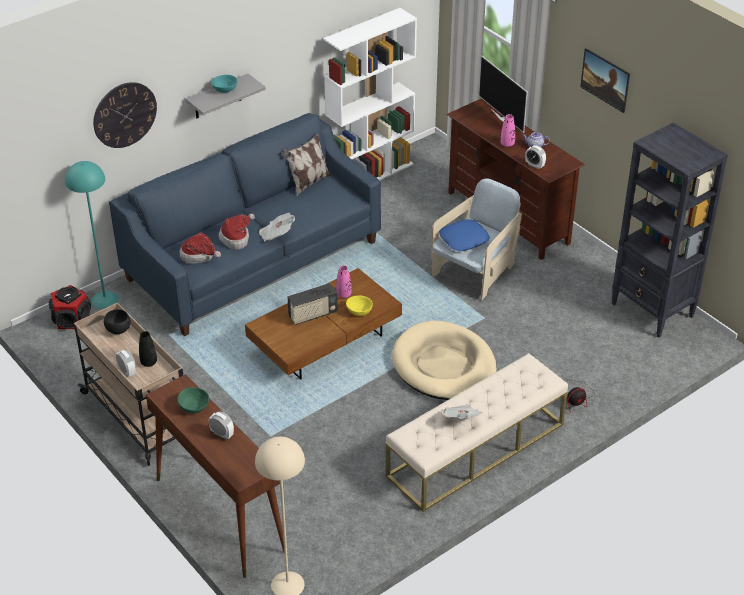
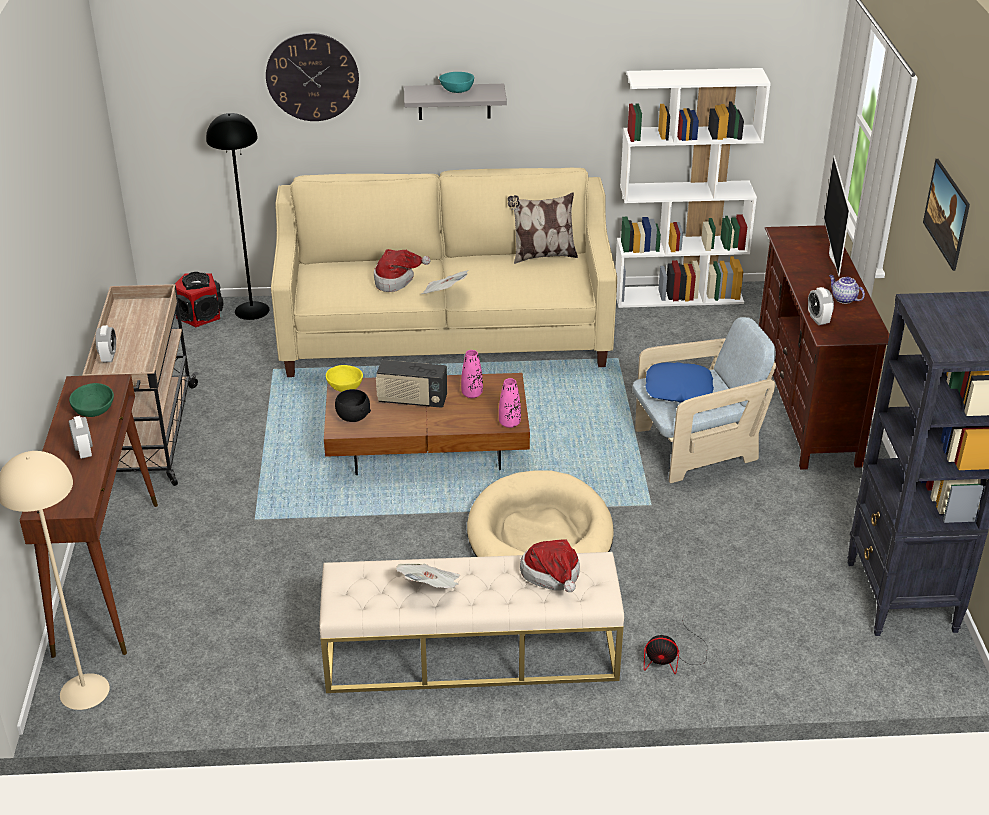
camera: 35 degrees right, 5 degrees down
turquoise floor lamp [65,161,119,309] -> black floor lamp [206,113,270,320]
black bowl [104,309,131,334] -> black bowl moved to [335,389,371,422]
blue sofa [109,113,381,336] -> beige sofa [271,168,617,377]
black vase [139,331,157,367] -> none
hat [180,232,221,263] -> hat moved to [520,539,580,592]
yellow bowl [346,296,373,316] -> yellow bowl moved to [326,365,363,392]
pink vase [501,114,515,147] -> pink vase moved to [499,378,521,428]

